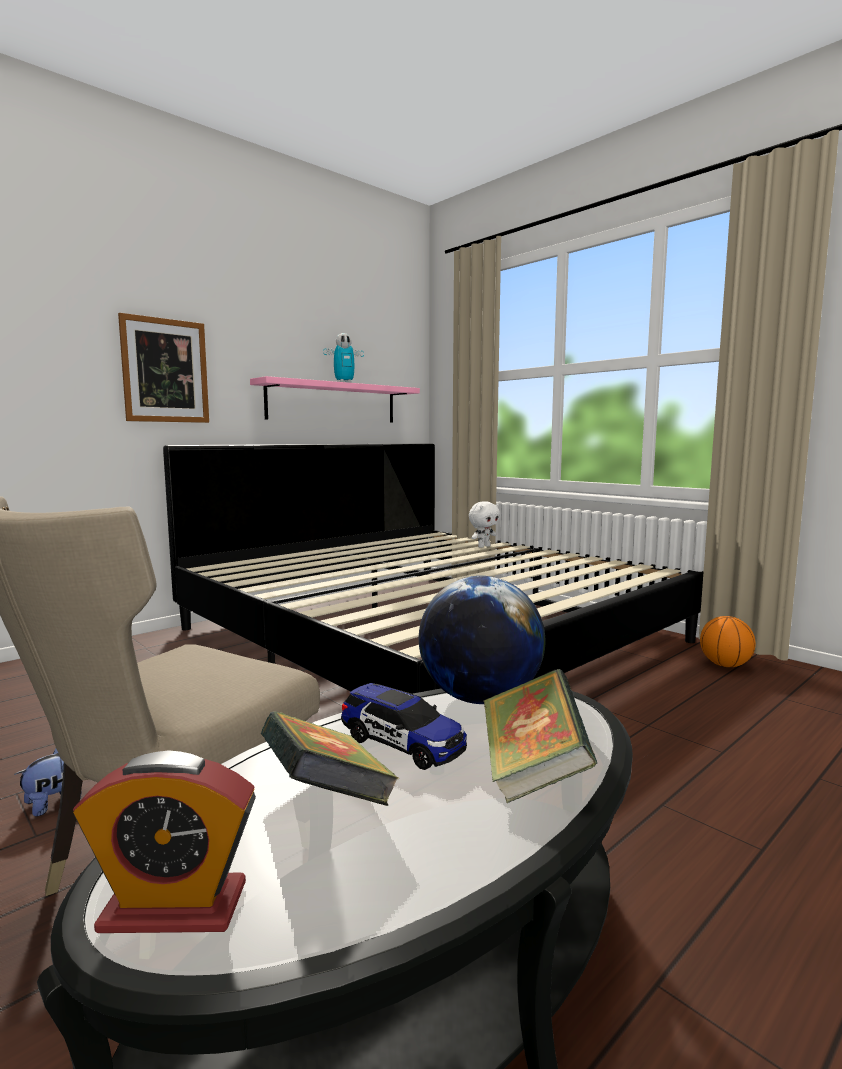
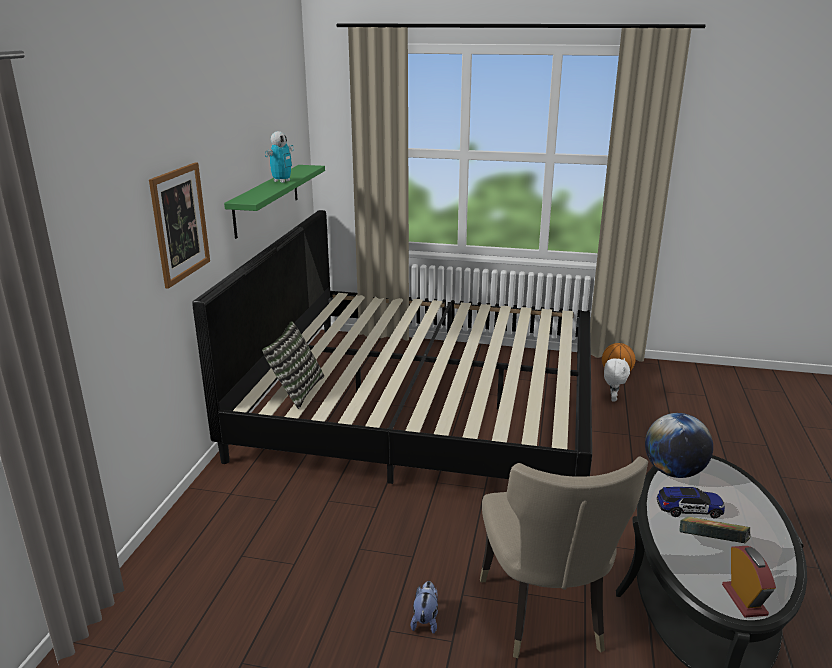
camera: 35 degrees left, 15 degrees up
alarm clock [73,750,256,933] -> alarm clock turned 60 degrees counterclockwise [722,546,776,618]
pink shelf [250,376,420,423] -> green shelf [224,165,325,239]
white plush toy [469,501,500,548] -> white plush toy moved to [604,358,630,402]
book [483,669,597,803] -> none
none -> pillow [262,321,324,409]

